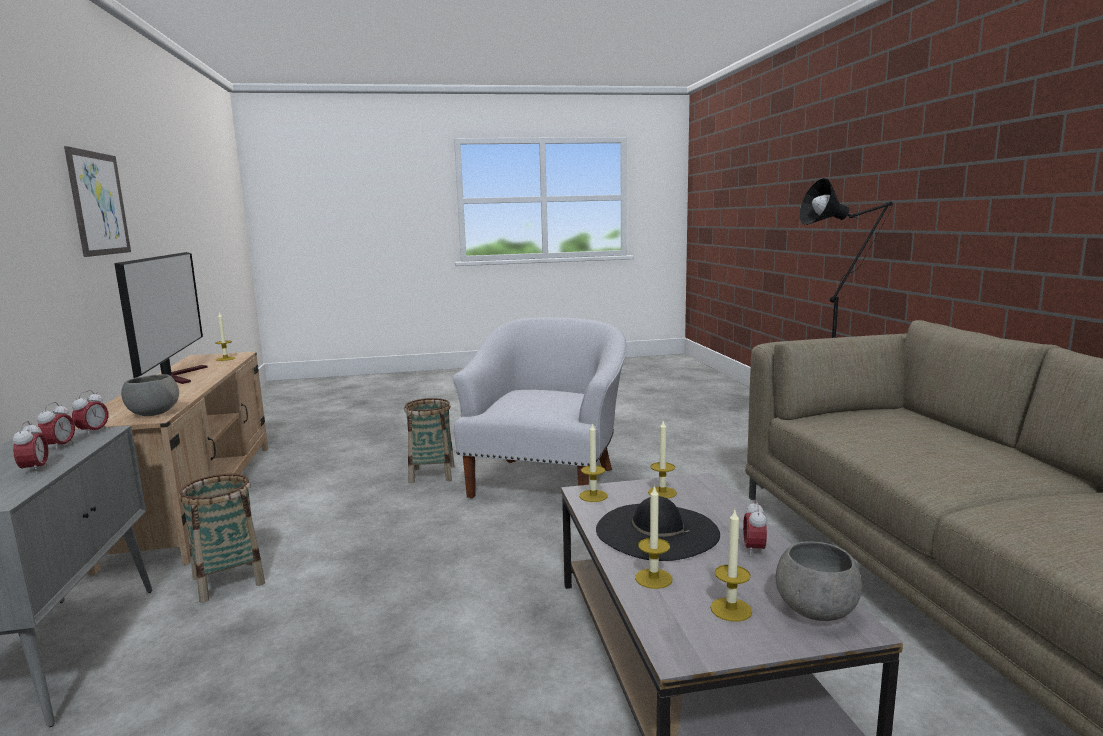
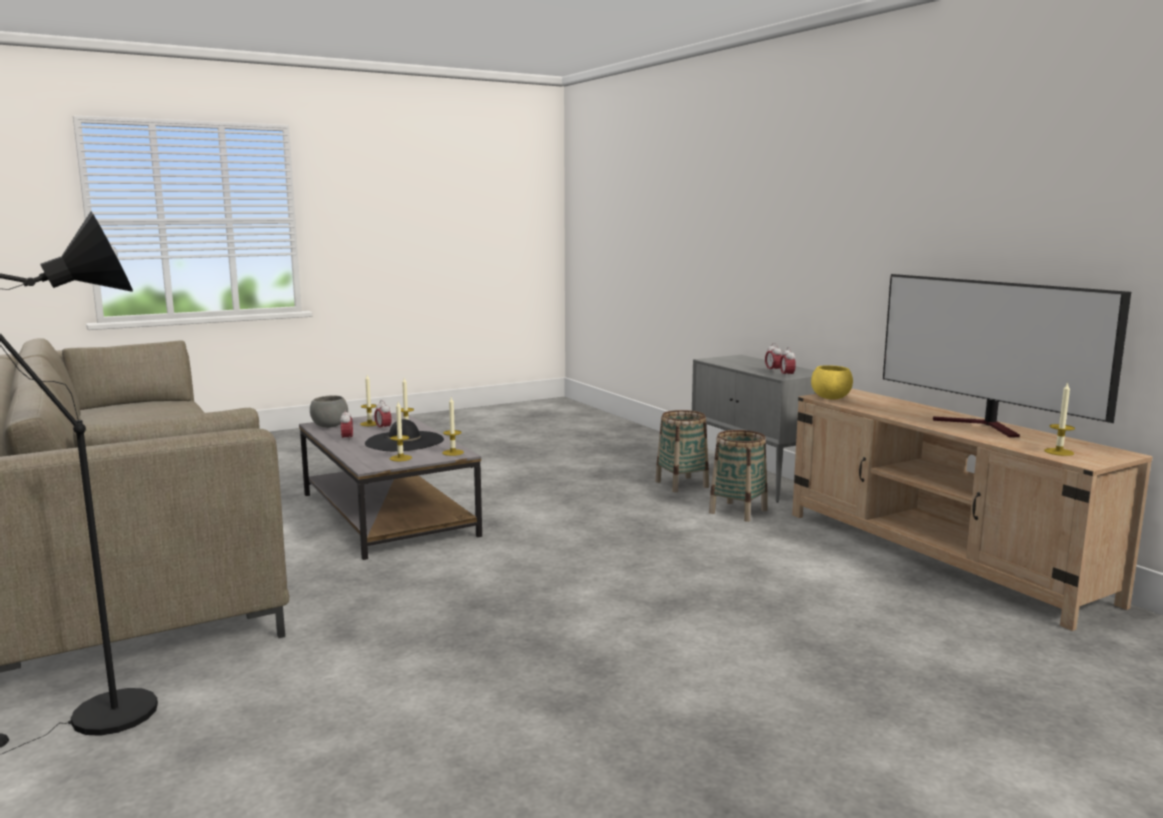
camera: 160 degrees right, 0 degrees up
alarm clock [13,421,48,474] -> alarm clock moved to [374,400,392,431]
picture [64,146,131,257] -> none
grey bowl [121,374,179,416] -> yellow bowl [811,365,853,400]
basket [404,398,455,483] -> basket moved to [655,410,709,492]
white armchair [452,317,627,498] -> none

